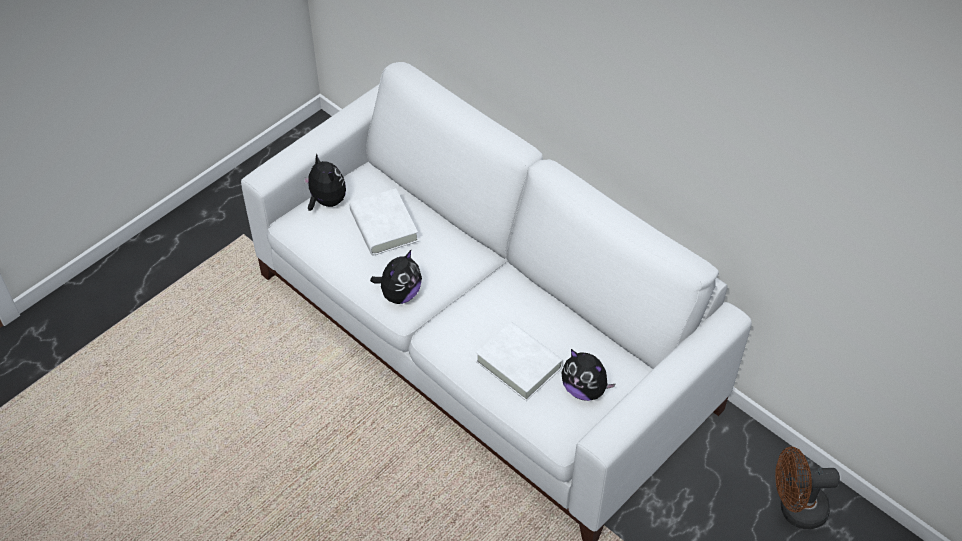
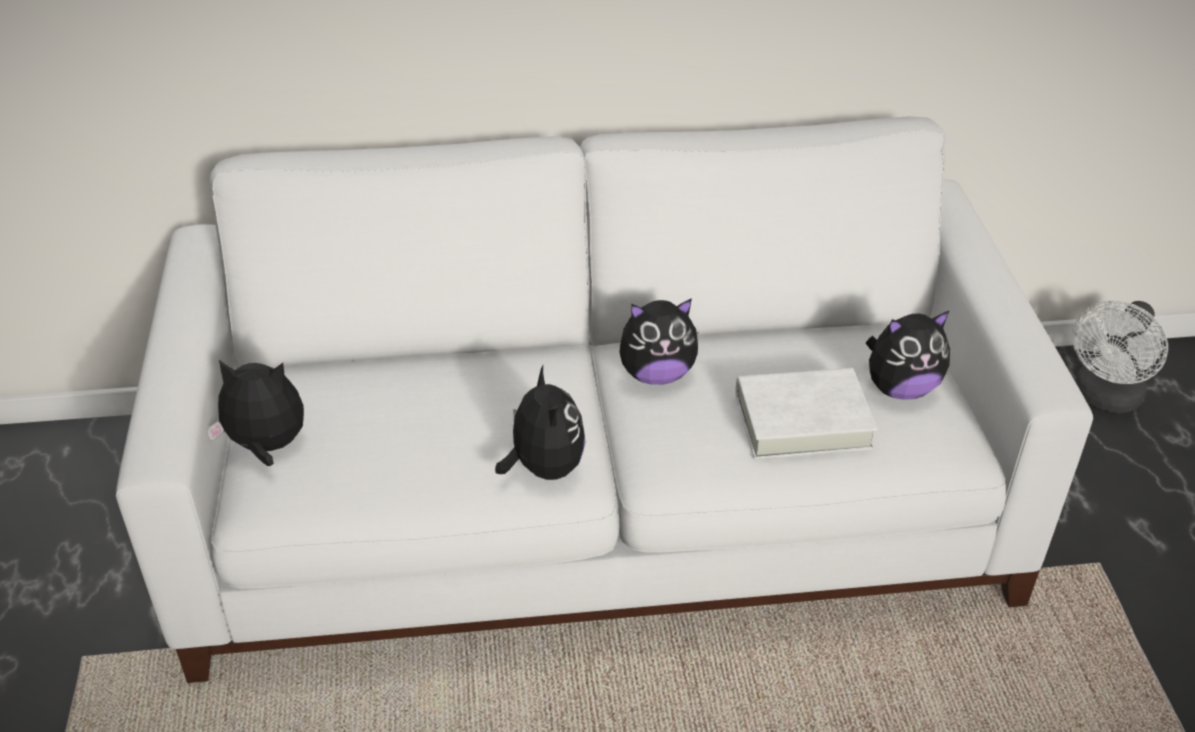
camera: 50 degrees left, 10 degrees down
white book [350,188,419,256] -> none
brown fan [775,447,840,529] -> white fan [1072,300,1168,413]
none -> plush toy [619,298,699,385]

